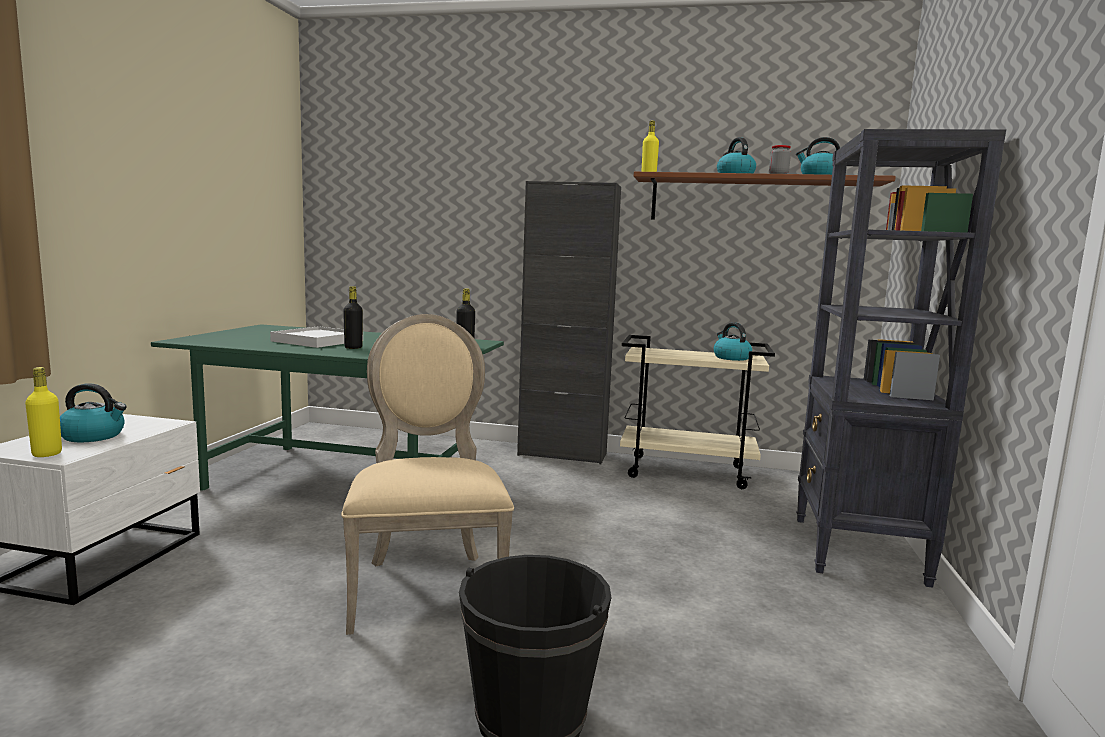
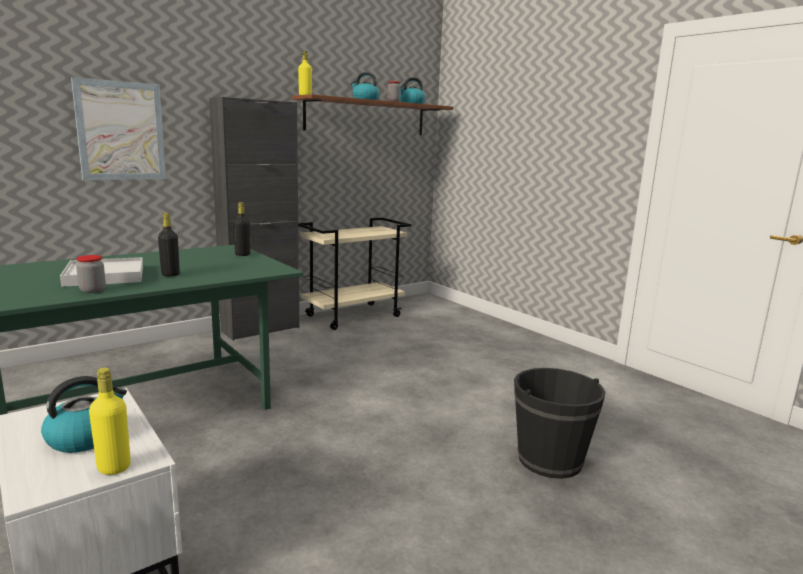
camera: 50 degrees left, 5 degrees up
beige chair [341,314,514,635] -> none
kettle [714,322,752,361] -> none
black bookcase [796,129,1006,588] -> none
none -> picture [71,77,166,180]
none -> jar [76,255,106,293]

